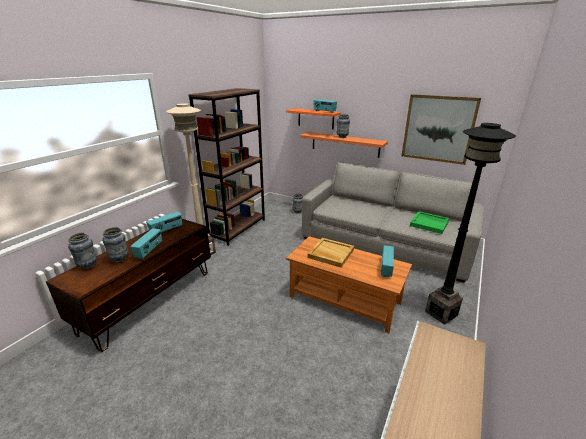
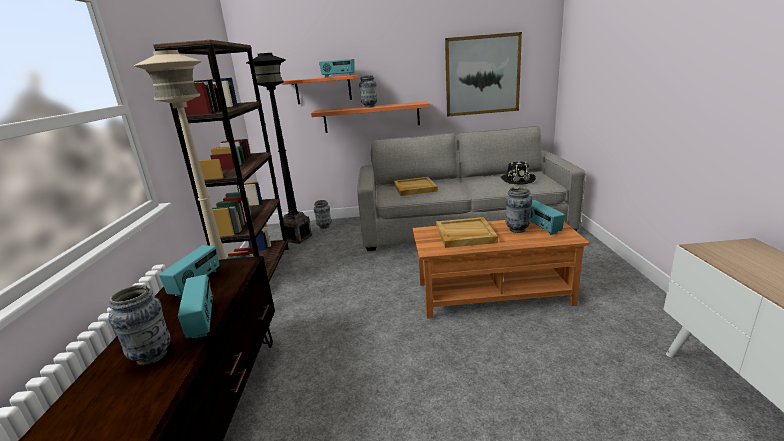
camera: 30 degrees left, 5 degrees down
vase [68,233,97,270] -> vase moved to [505,187,532,233]
green tray [410,211,449,234] -> black hat [501,161,536,185]
black floor lamp [425,123,516,325] -> black floor lamp moved to [246,53,312,244]
none -> beige tray [394,177,438,196]

